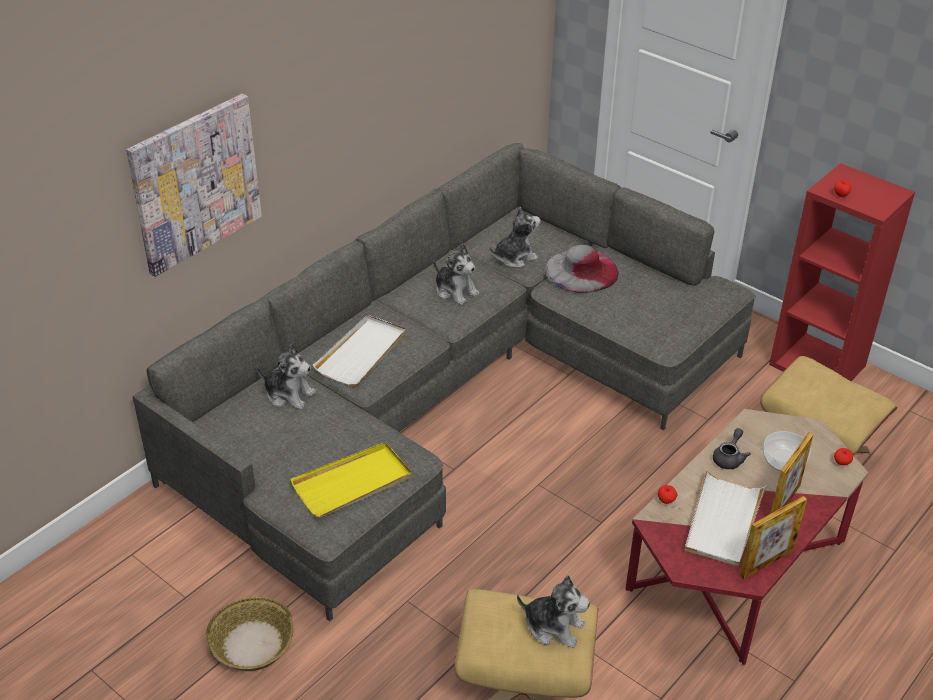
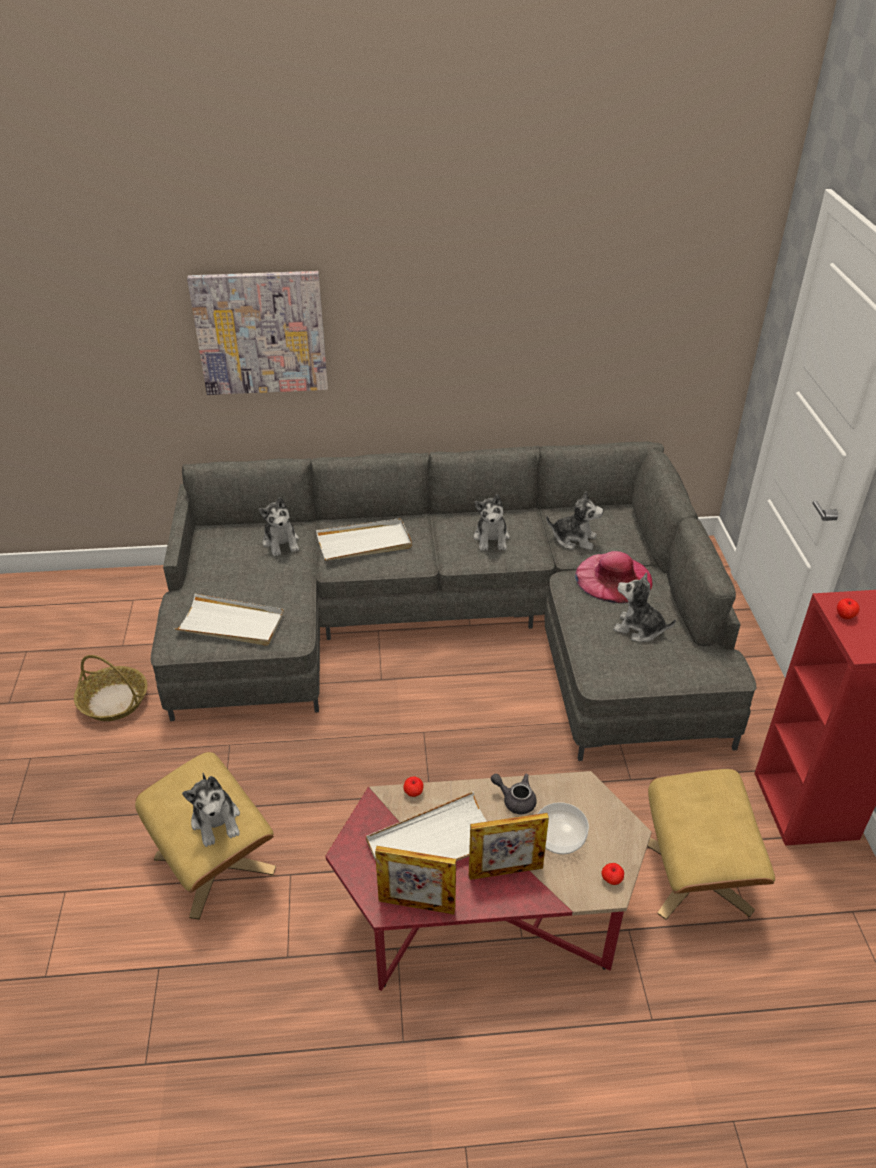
camera: 45 degrees right, 0 degrees up
yellow tray [290,442,412,518] -> white tray [174,593,284,646]
grey hat [545,245,619,293] -> pink hat [575,551,652,603]
grey teapot [713,428,751,469] -> grey teapot turned 135 degrees counterclockwise [491,773,537,814]
none -> plush toy [613,572,676,642]

